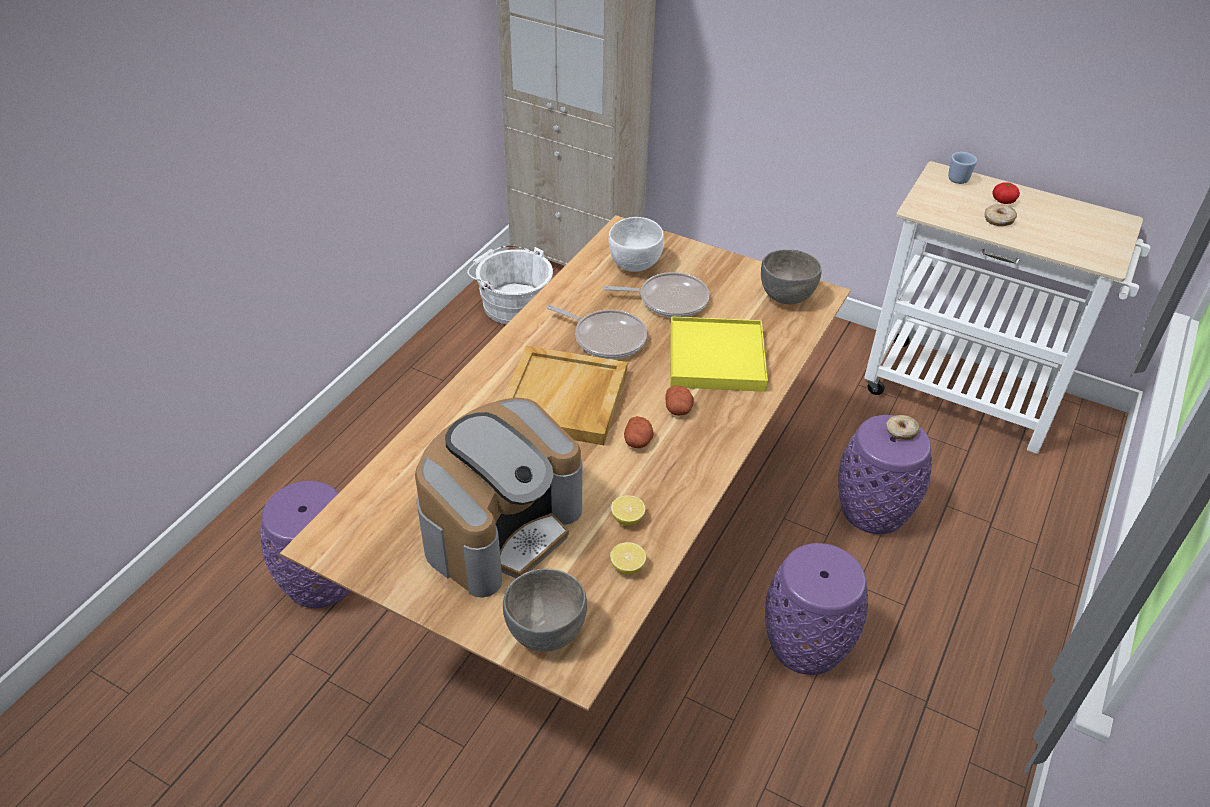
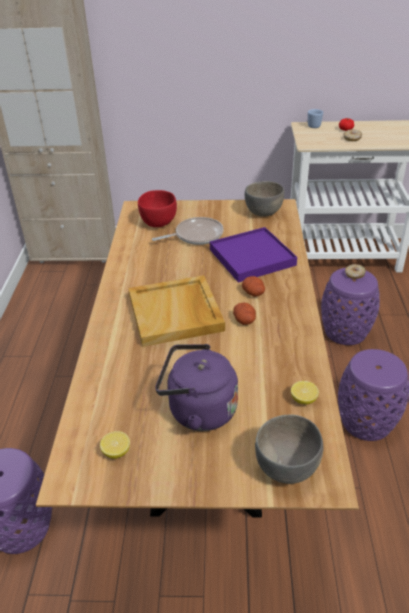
camera: 25 degrees left, 5 degrees down
coffee machine [415,398,582,598] -> purple kettle [155,344,238,431]
white bucket [467,245,553,324] -> none
frying pan [547,305,647,359] -> none
white bowl [609,217,664,272] -> red bowl [138,190,177,227]
lemon [611,495,645,525] -> lemon moved to [100,431,130,459]
yellow tray [670,316,768,392] -> purple tray [210,227,297,283]

